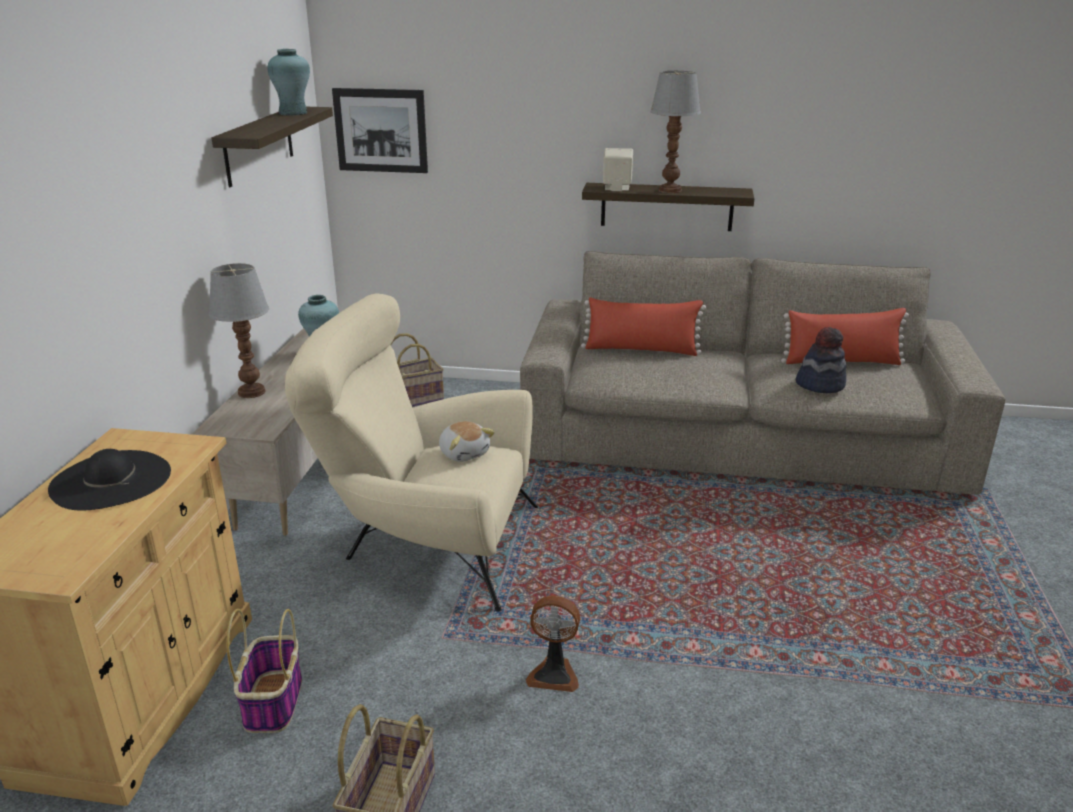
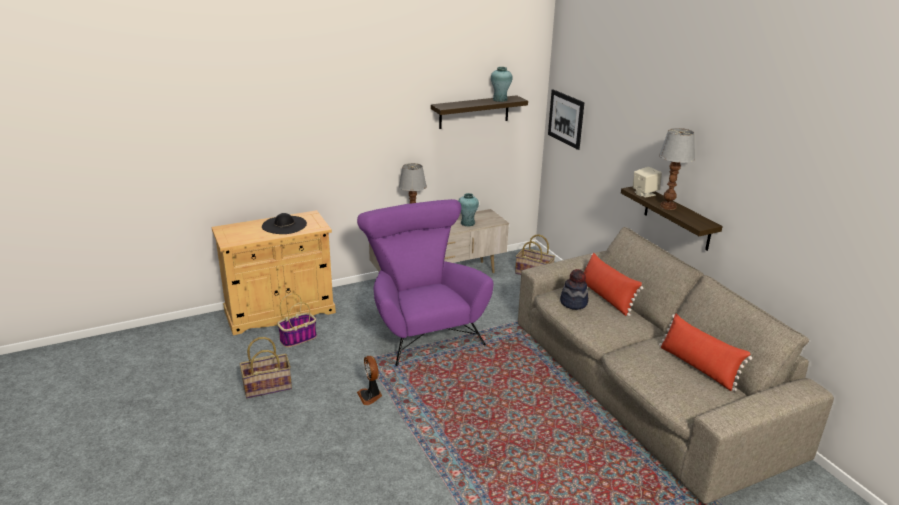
camera: 55 degrees right, 0 degrees up
beige armchair [285,293,538,611] -> purple armchair [357,199,494,366]
plush toy [439,421,495,462] -> none
hat [796,327,846,393] -> hat moved to [560,269,589,310]

